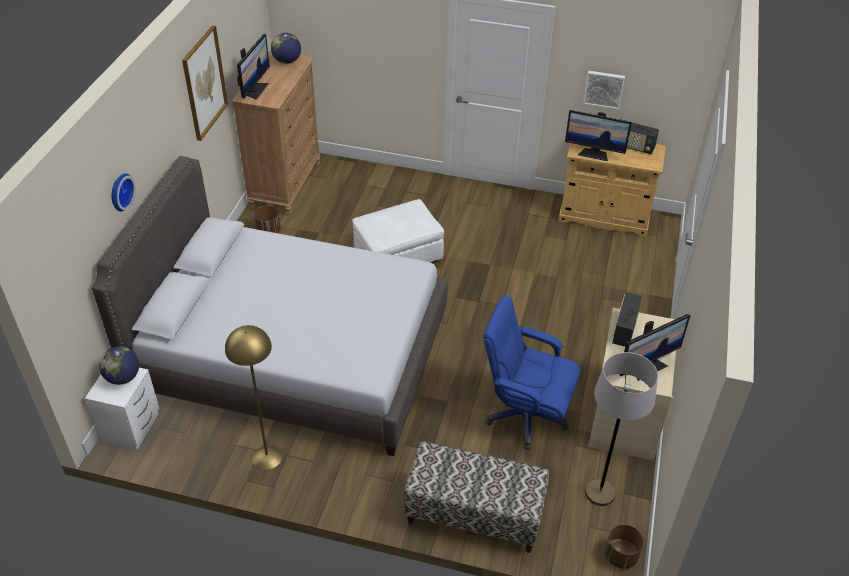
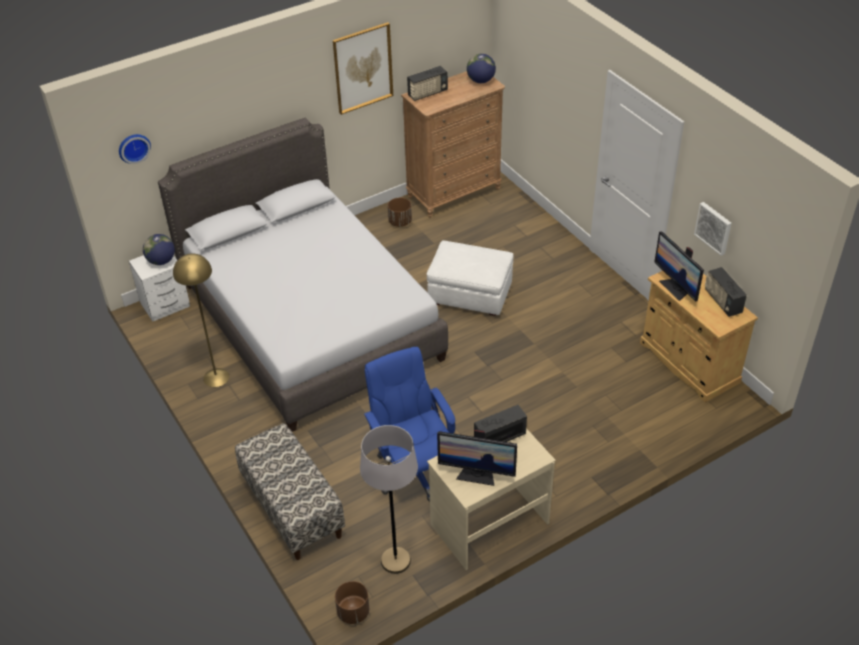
camera: 45 degrees right, 0 degrees up
wall clock [112,173,136,212] -> wall clock moved to [119,134,151,164]
monitor [237,34,270,99] -> radio [407,66,448,101]

